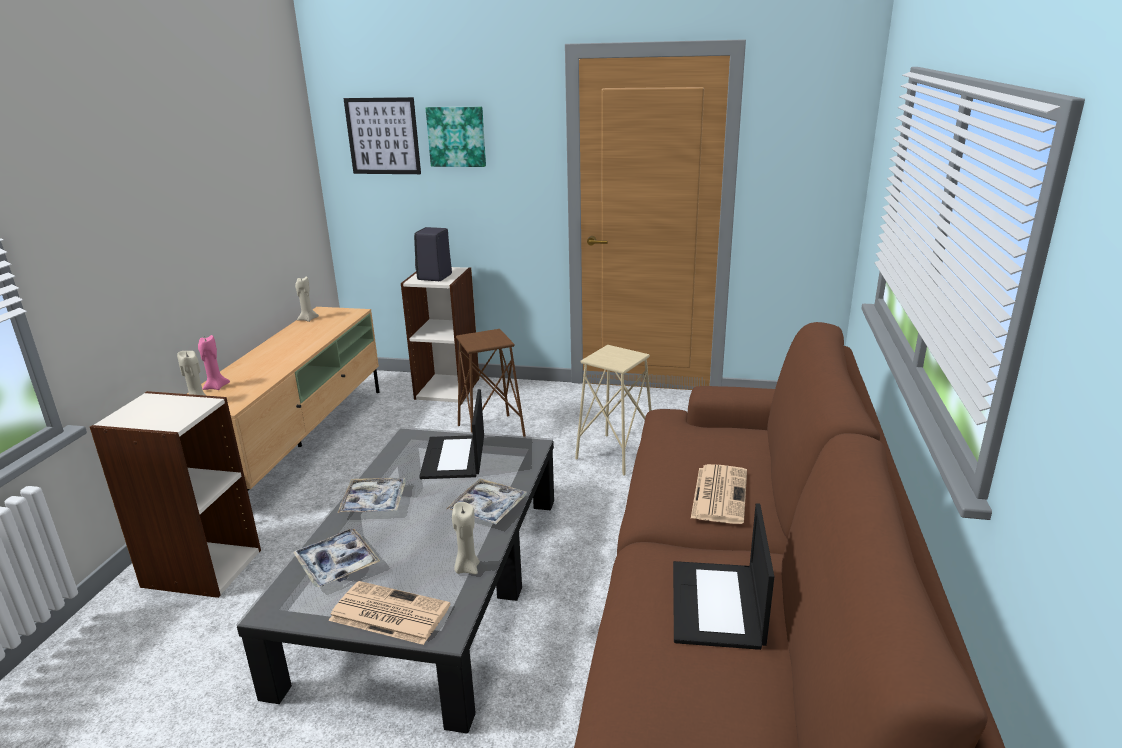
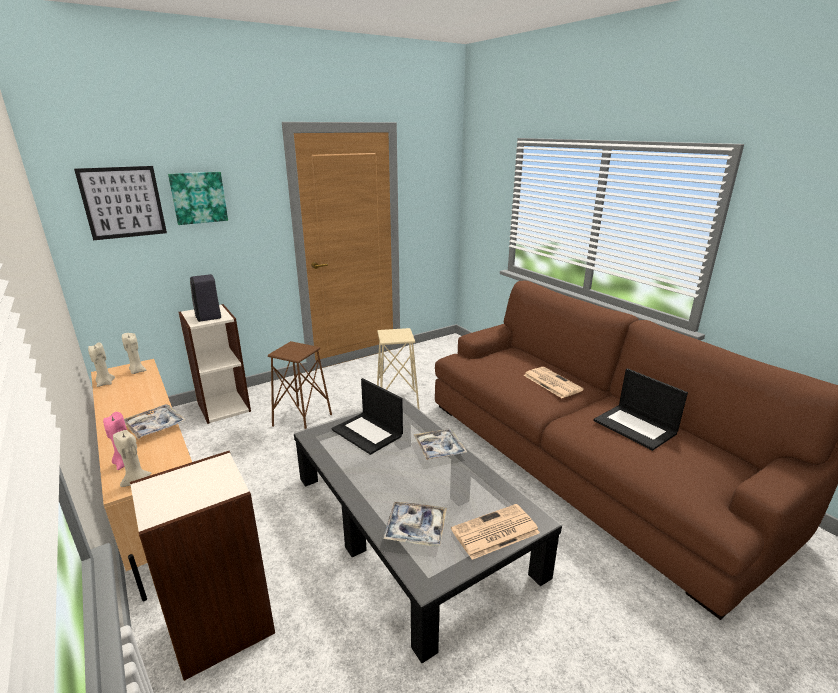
camera: 45 degrees left, 0 degrees up
tray [337,478,406,513] -> tray moved to [124,404,186,439]
beige candle [452,502,480,574] -> beige candle moved to [122,333,147,374]

